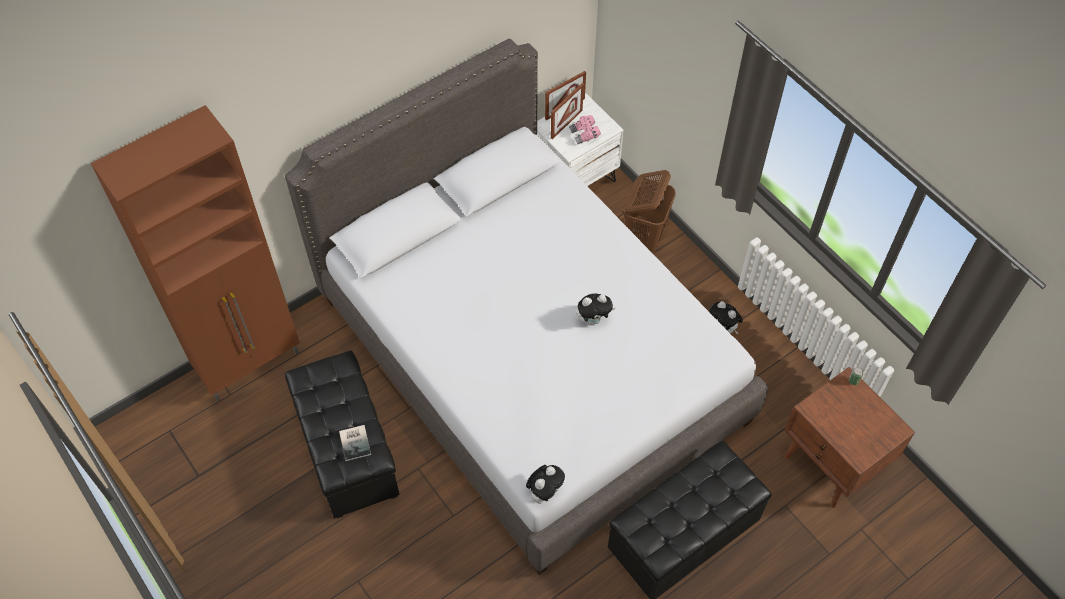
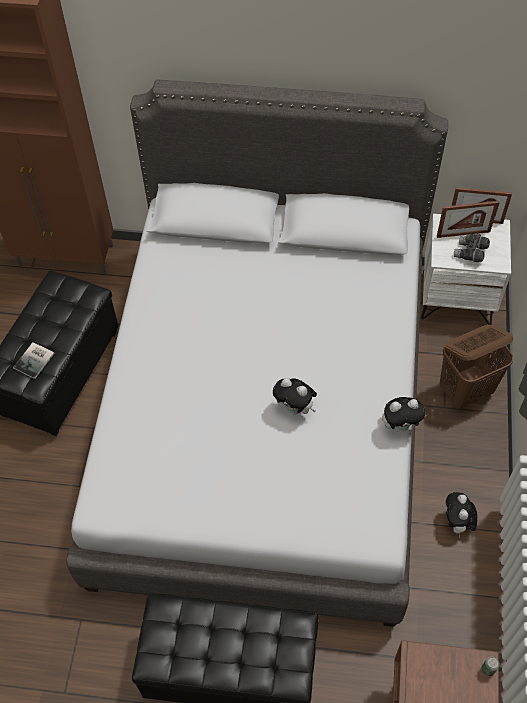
camera: 45 degrees right, 0 degrees up
plush toy [526,465,565,504] -> plush toy moved to [382,397,427,432]
pink binoculars [569,115,601,144] -> grey binoculars [454,234,490,262]

